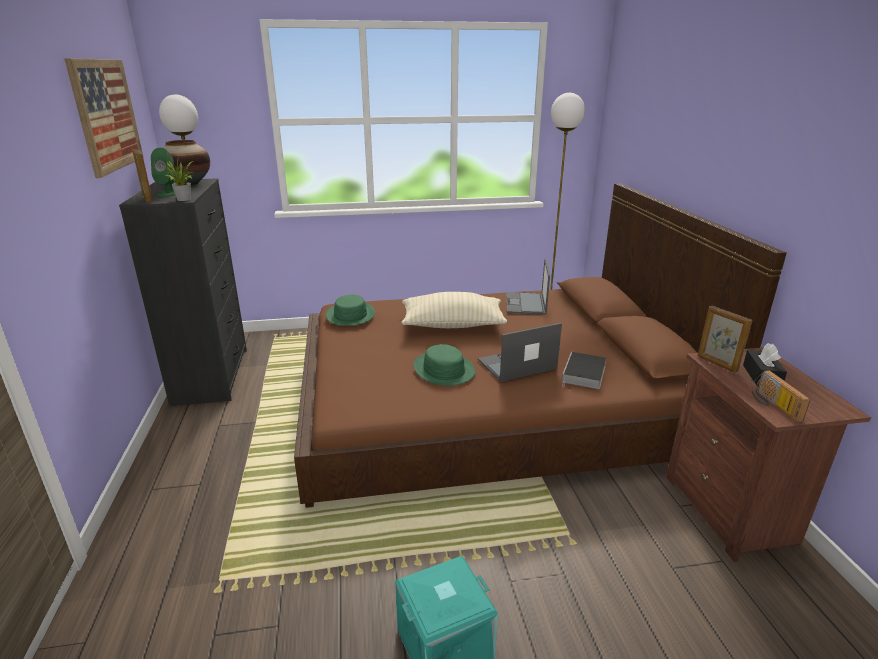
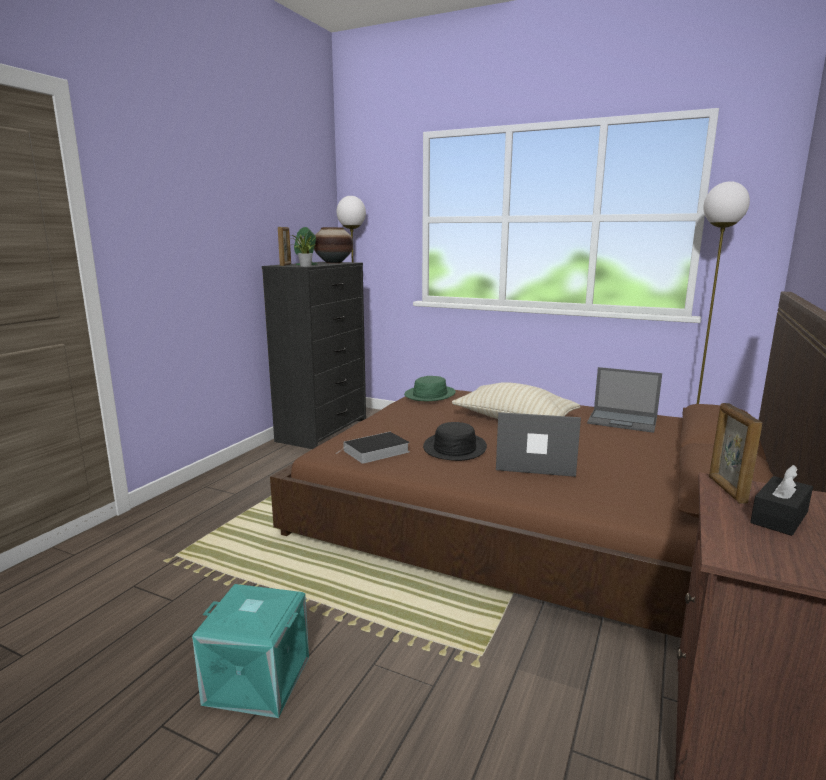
camera: 35 degrees right, 10 degrees down
picture [64,58,143,178] -> none
green hat [413,344,475,386] -> black hat [423,422,487,461]
laptop [506,258,550,315] -> laptop turned 105 degrees counterclockwise [587,367,662,433]
book [562,352,607,389] -> book moved to [337,432,410,464]
radio [752,370,810,422] -> none

